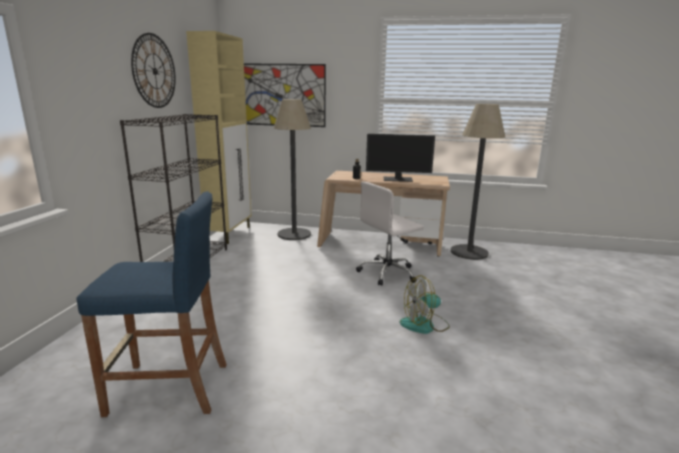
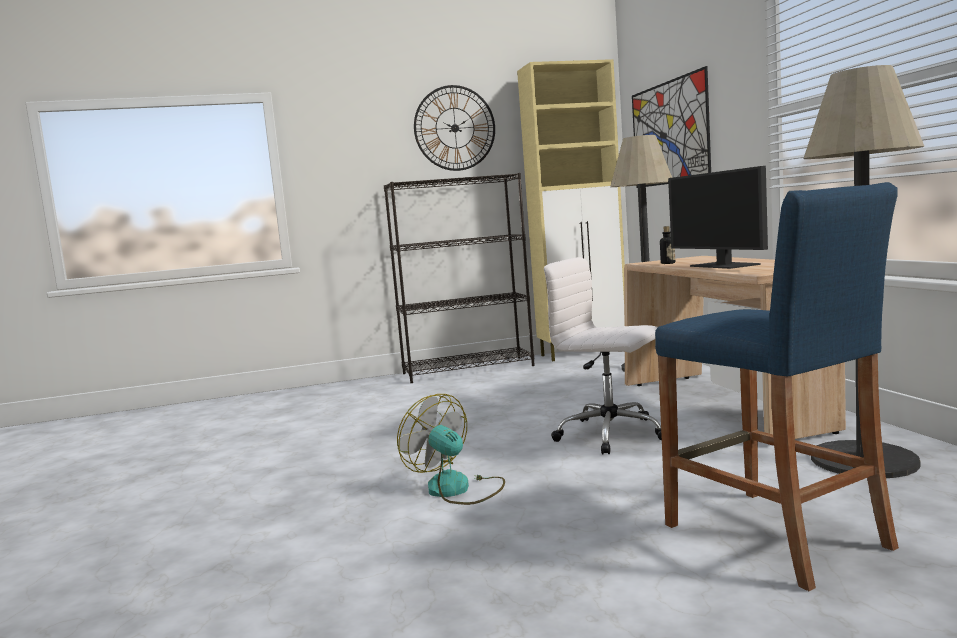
camera: 65 degrees right, 10 degrees down
blue stool [77,191,227,417] -> blue stool moved to [655,182,899,591]

